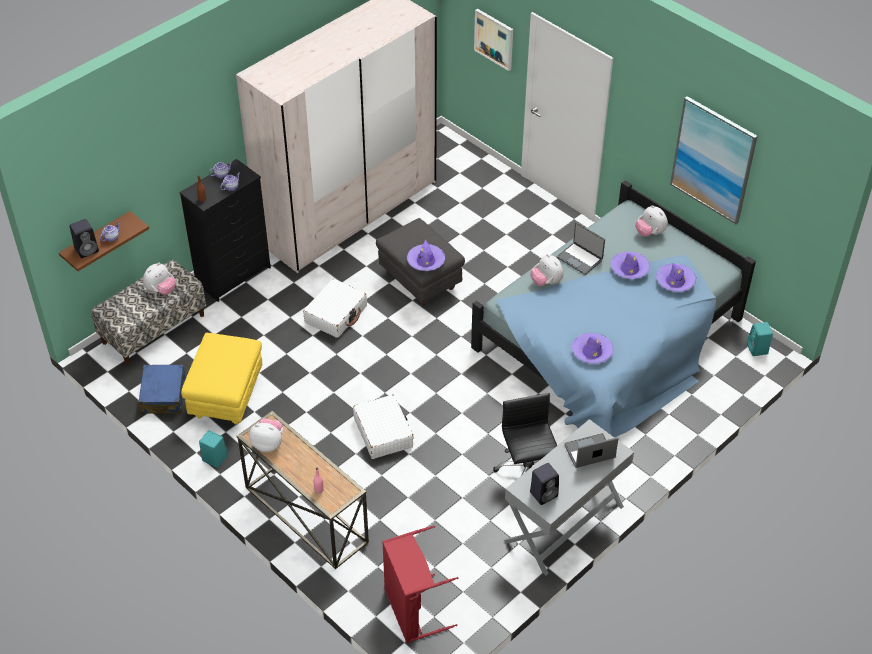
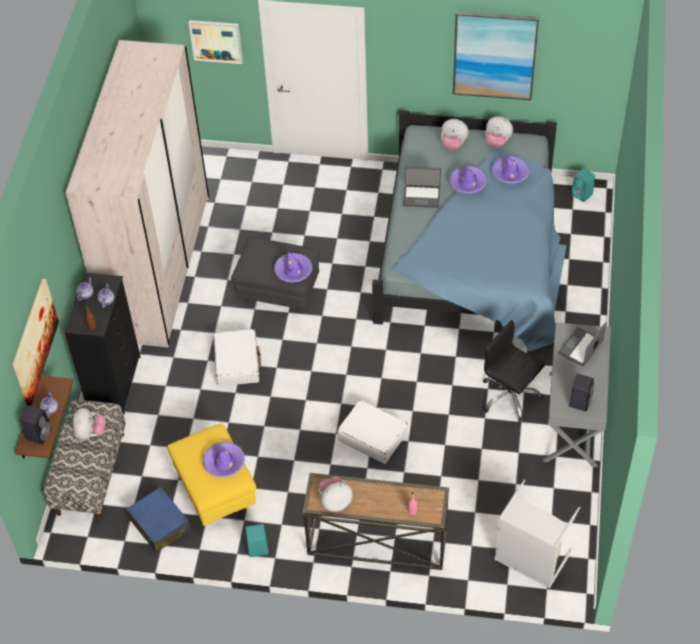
camera: 35 degrees left, 5 degrees up
red laundry basket [382,525,458,643] -> grey laundry basket [494,480,580,588]
plush toy [530,254,563,286] -> plush toy moved to [485,116,513,148]
purple hat [572,333,614,364] -> purple hat moved to [203,442,245,478]
none -> picture [12,279,59,406]

